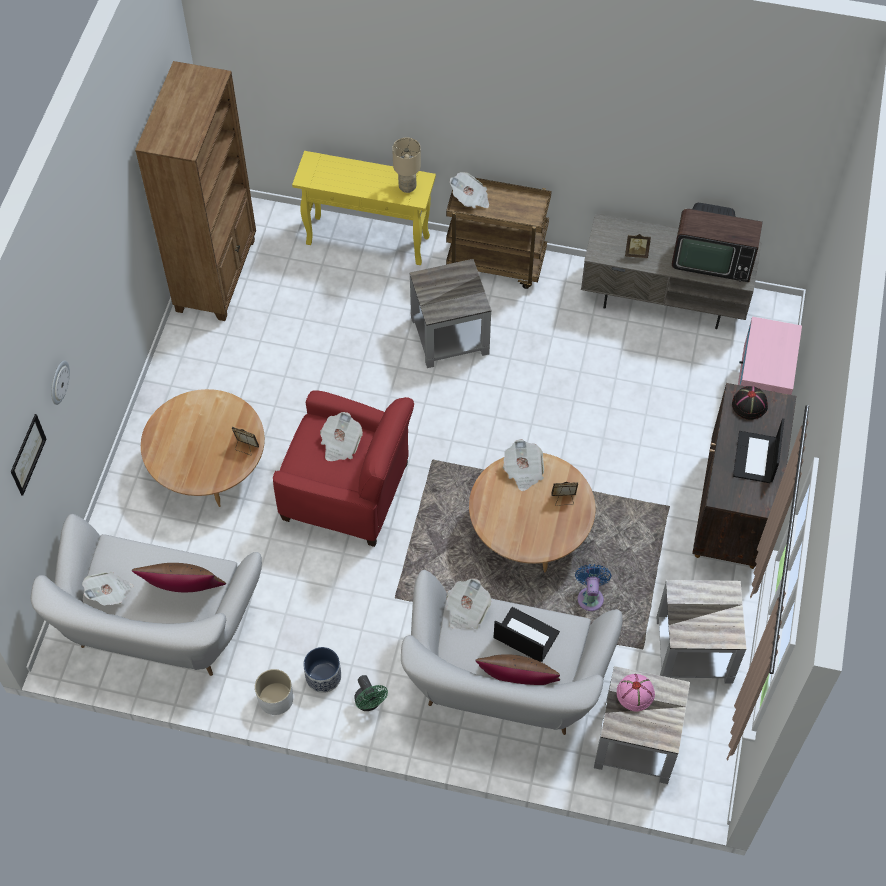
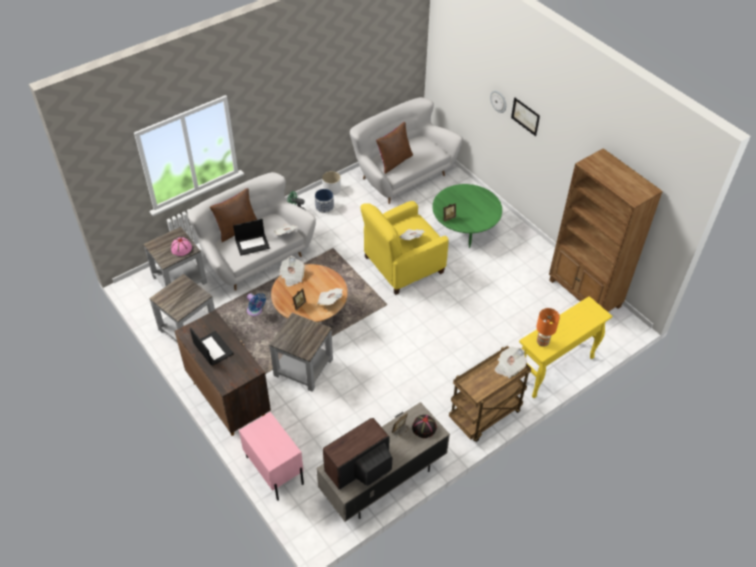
camera: 130 degrees right, 10 degrees down
picture [11,414,46,496] -> picture moved to [511,98,540,136]
newspaper [82,572,133,605] -> newspaper moved to [279,256,305,287]
brown coffee table [141,389,265,507] -> green coffee table [433,184,502,248]
red armchair [273,390,414,547] -> yellow armchair [361,201,449,295]
beige table lamp [392,137,421,193] -> orange table lamp [536,308,560,347]
grey side table [410,259,492,368] -> grey side table moved to [269,313,333,392]
black hat [732,386,768,420] -> black hat moved to [412,415,437,438]

